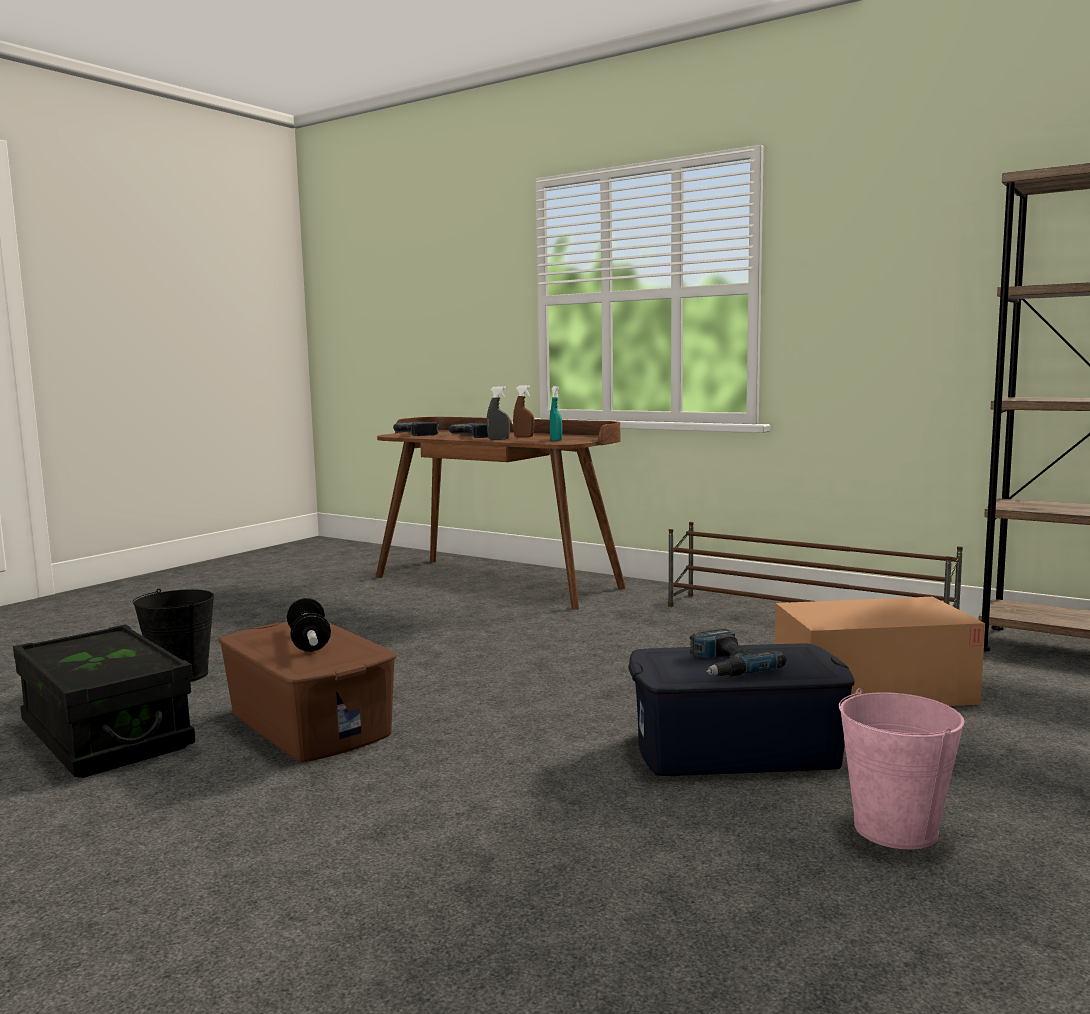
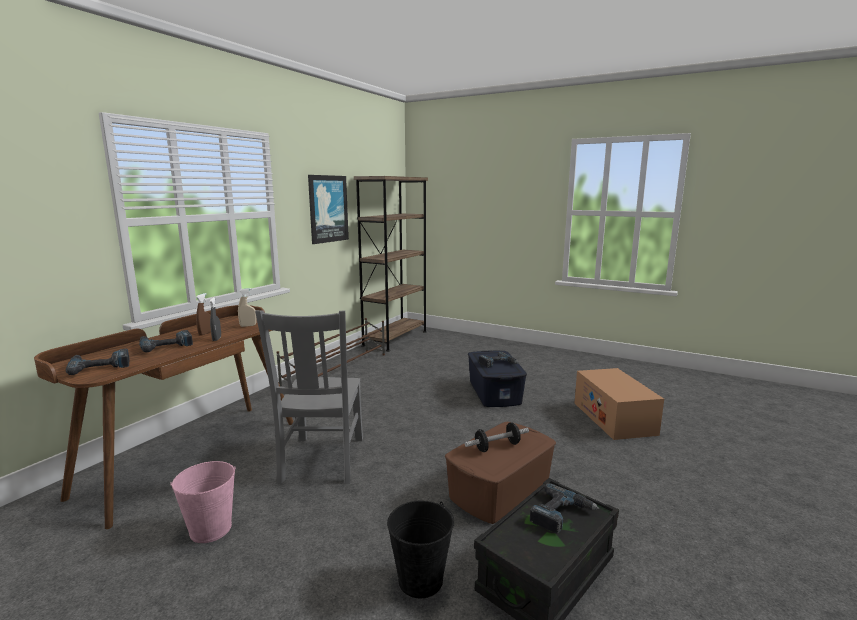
camera: 95 degrees left, 5 degrees up
turquoise spray bottle [550,386,562,441] -> beige spray bottle [238,288,256,327]
cardboard box [775,597,985,706] -> cardboard box moved to [574,368,664,440]
pink bucket [839,688,964,850] -> pink bucket moved to [170,461,236,543]
none -> grey chair [255,310,363,484]
none -> picture [308,175,349,244]
none -> power drill [530,483,599,534]

